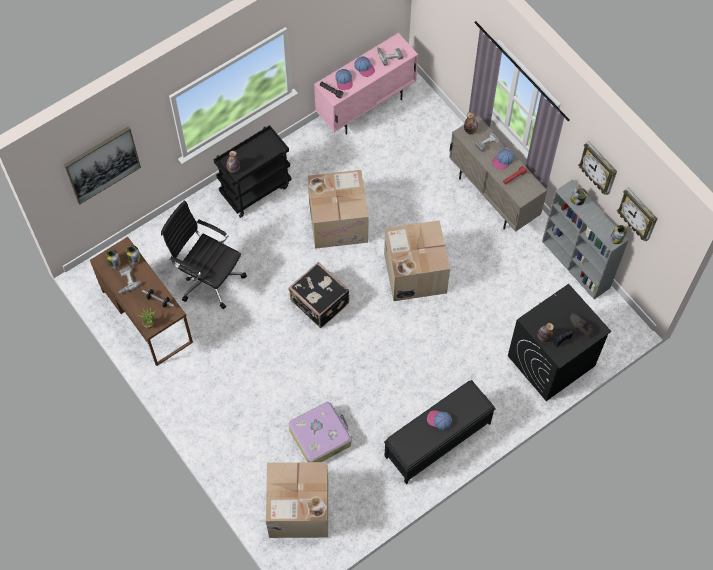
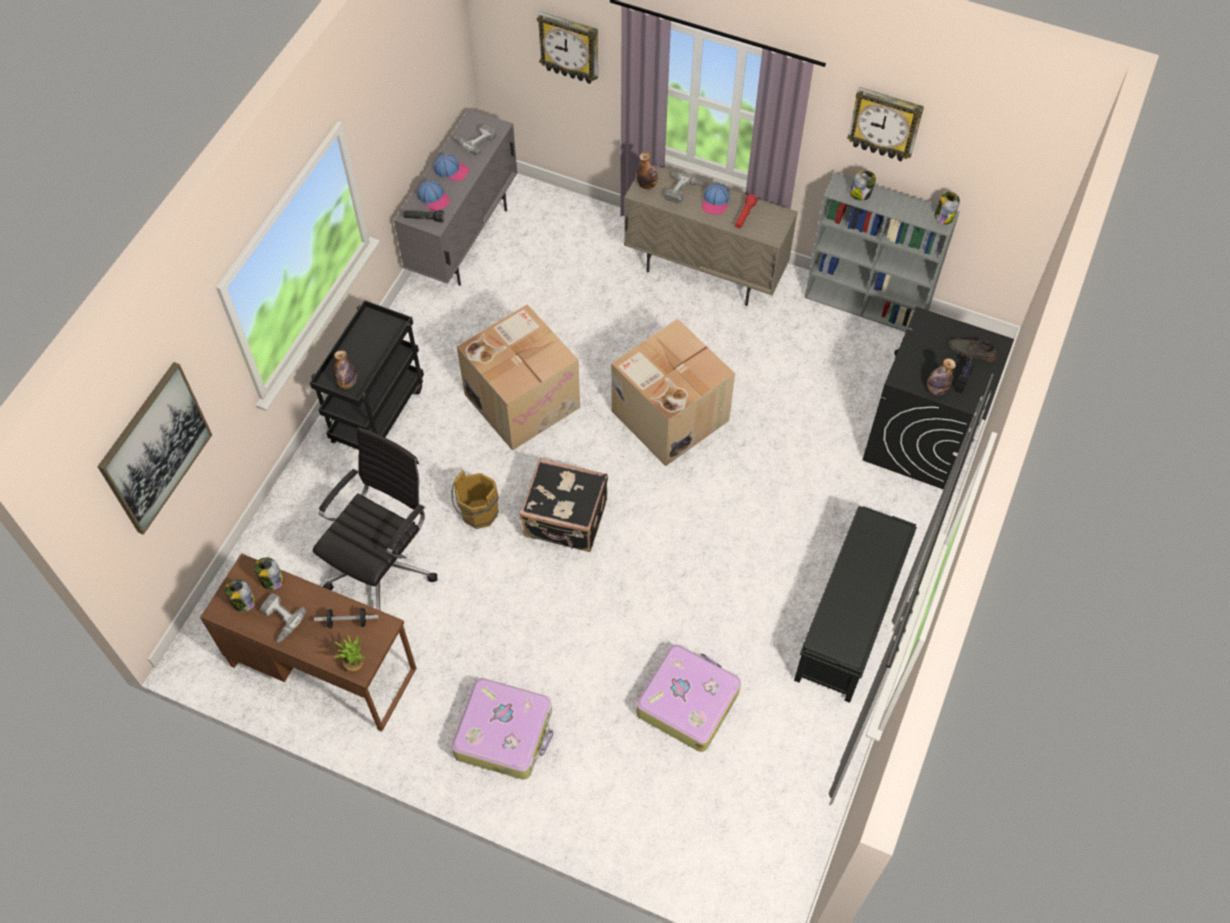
camera: 30 degrees left, 5 degrees down
black office chair [161,200,247,309] -> black office chair turned 120 degrees clockwise [313,427,437,611]
cardboard box [266,462,328,538] -> none
pink cabinet [314,33,418,135] -> grey cabinet [394,109,517,286]
cap [427,410,452,430] -> none
wall clock [617,188,658,241] -> wall clock moved to [537,12,598,84]
none -> brown bucket [451,470,499,529]
none -> suitcase [451,678,553,780]

